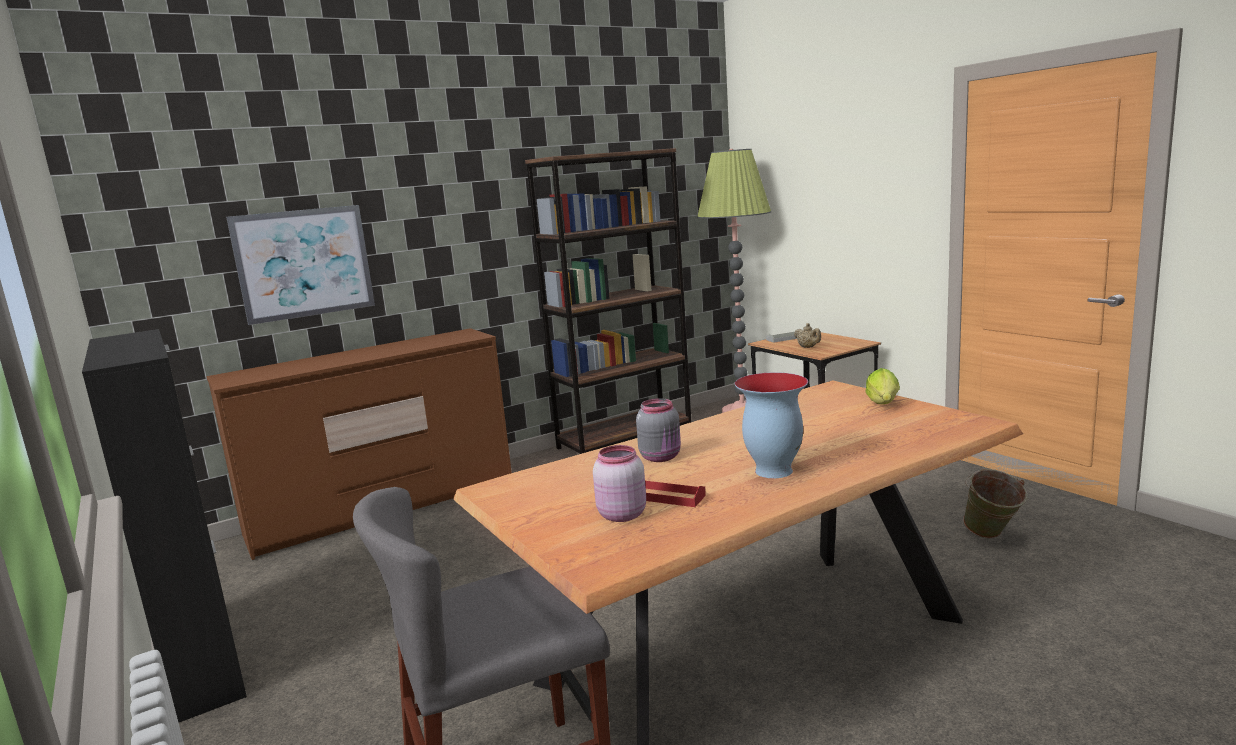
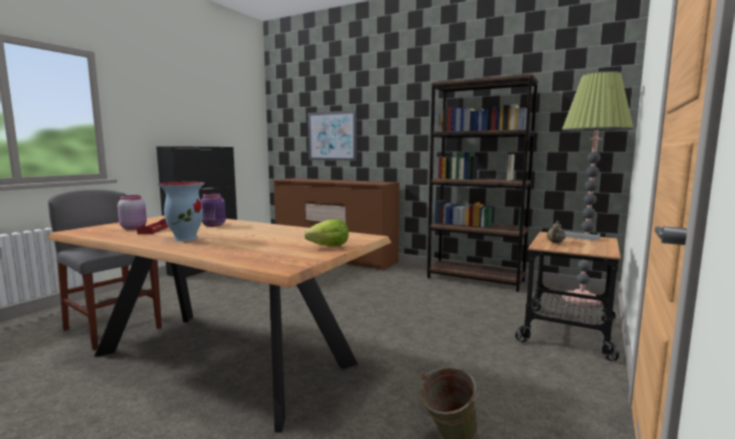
camera: 60 degrees right, 5 degrees down
grey jar [636,398,681,462] -> purple jar [201,193,226,227]

